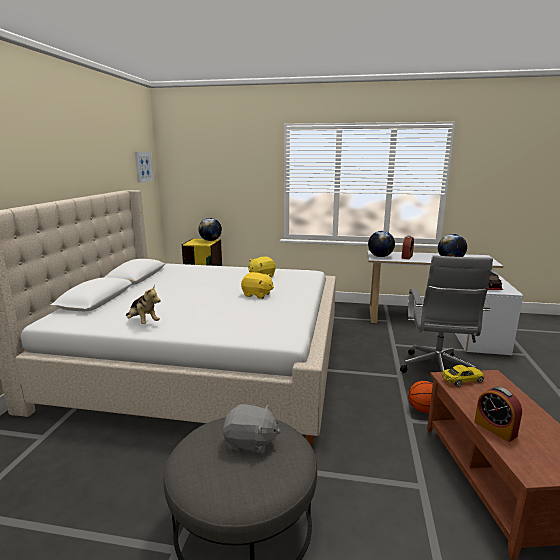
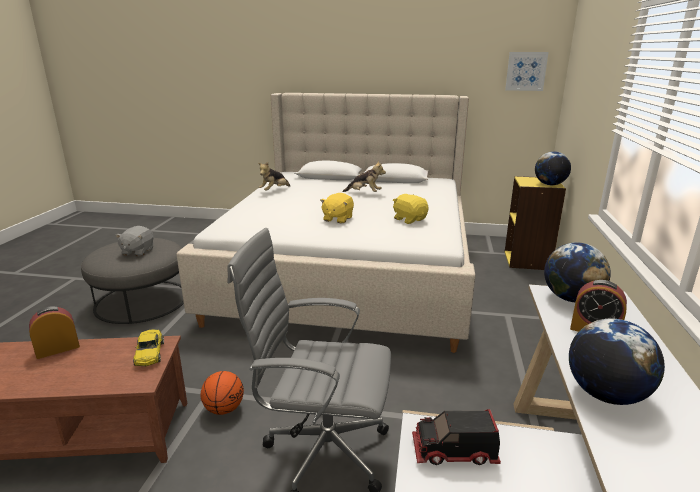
camera: 90 degrees right, 5 degrees up
none -> plush toy [343,161,386,192]

